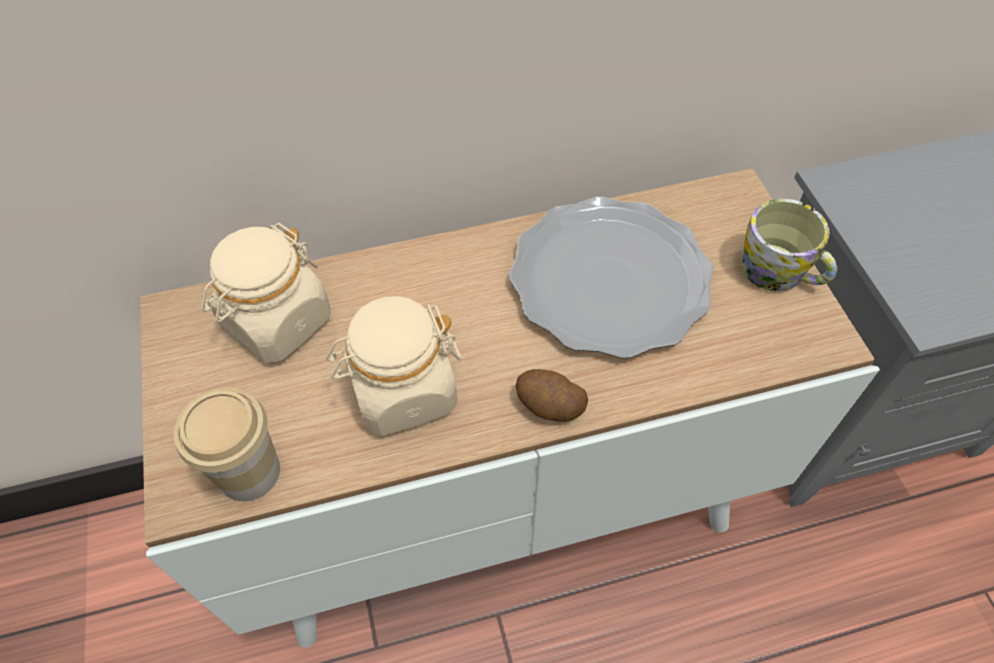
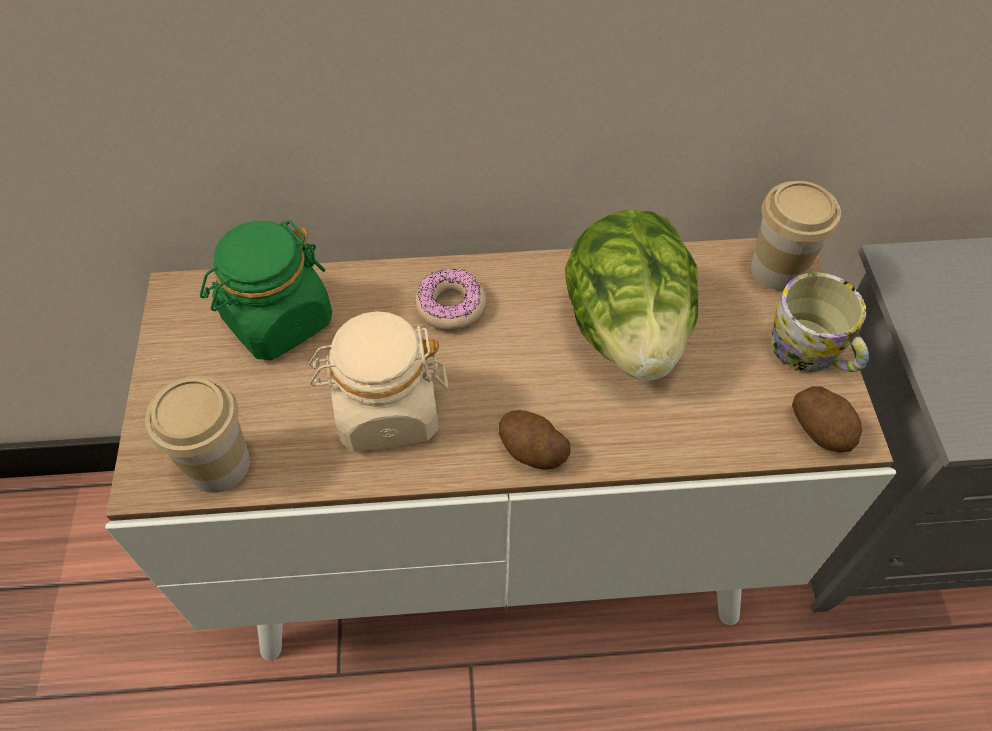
camera: 10 degrees right, 0 degrees up
beige jar [202,223,331,363] -> green jar [200,220,332,360]
plate [509,197,714,358] -> lettuce [565,210,698,381]
none -> donut [415,269,486,330]
none -> cup [751,181,841,291]
none -> potato [792,386,862,452]

